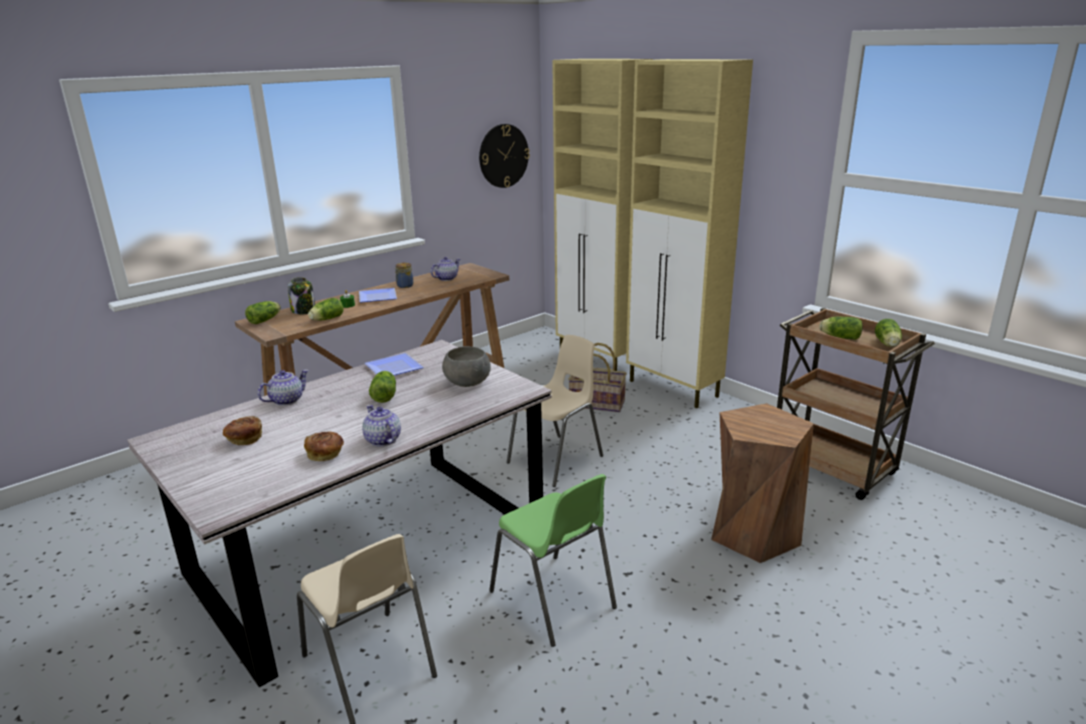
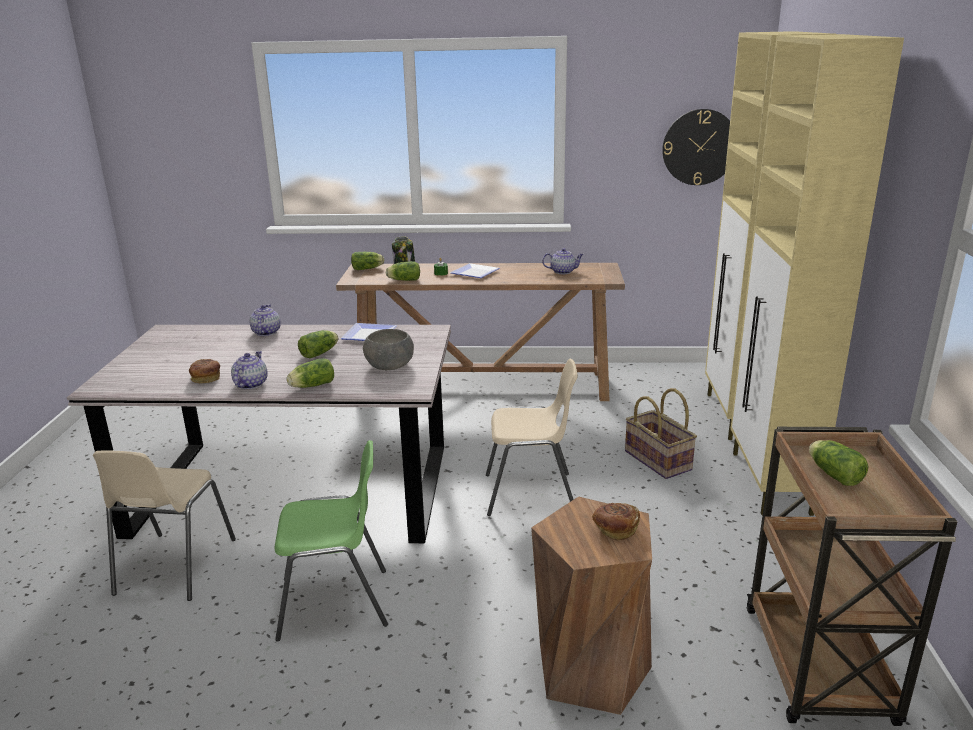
camera: 45 degrees right, 0 degrees up
bread [223,416,262,445] -> bread moved to [592,503,640,541]
teapot [258,370,309,406] -> teapot turned 90 degrees counterclockwise [249,305,281,336]
jar [395,263,413,288] -> none
green chair [489,474,617,647] -> green chair turned 105 degrees counterclockwise [275,440,388,641]
lettuce [875,319,902,347] -> lettuce moved to [286,358,334,388]

